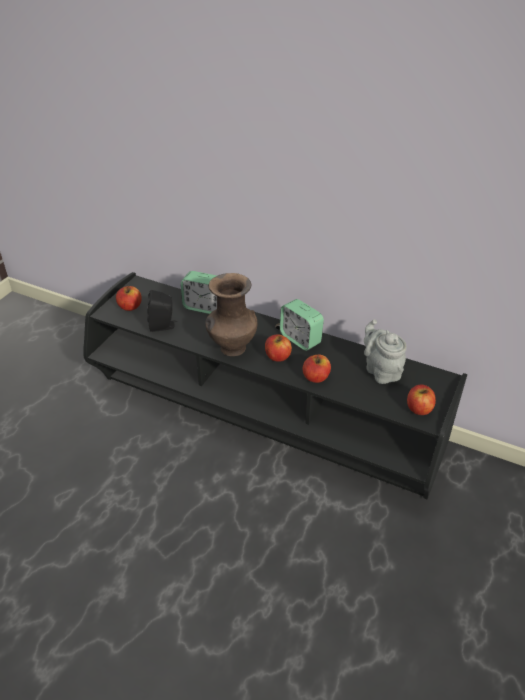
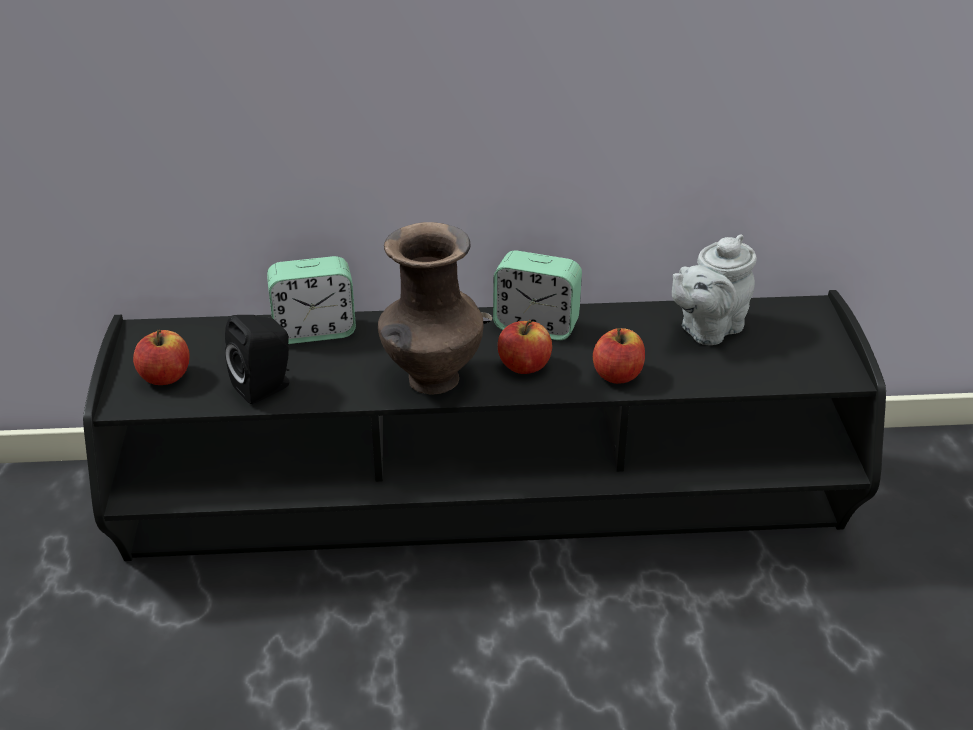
camera: 30 degrees left, 5 degrees down
grey teapot [364,319,407,384] -> grey teapot turned 75 degrees counterclockwise [672,234,757,345]
apple [407,385,436,415] -> none

